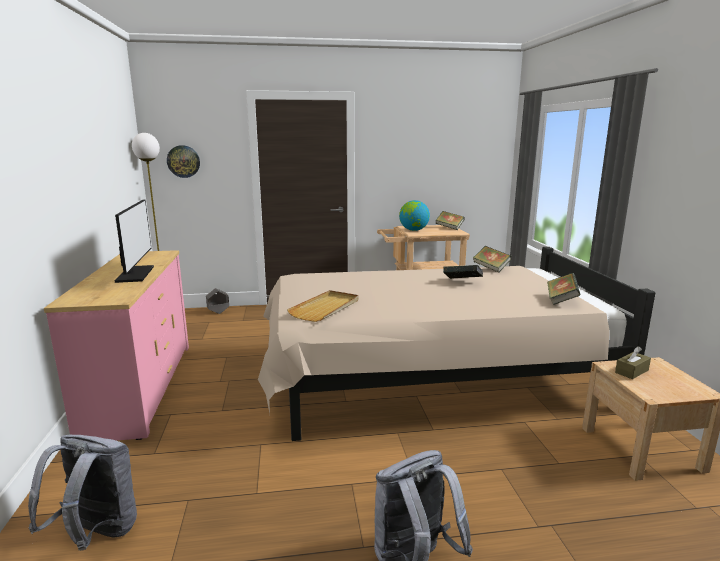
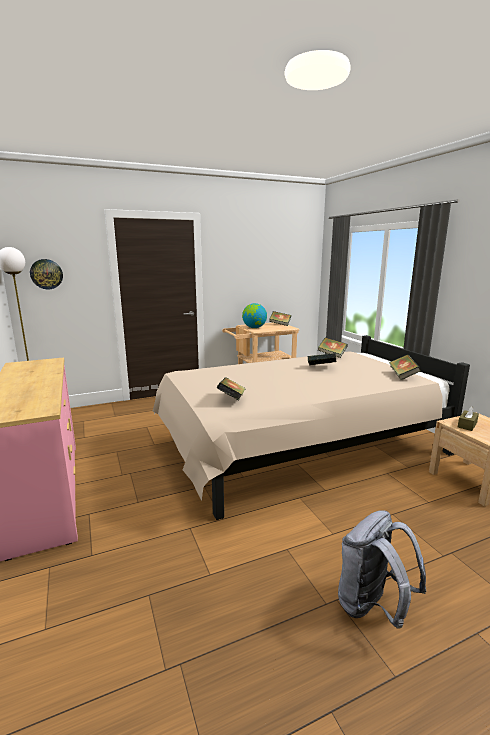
camera: 15 degrees left, 0 degrees up
grey backpack [28,435,137,551] -> none
monitor [115,199,154,283] -> none
grey planter [206,288,229,314] -> none
beige tray [287,290,359,322] -> book [217,377,246,400]

